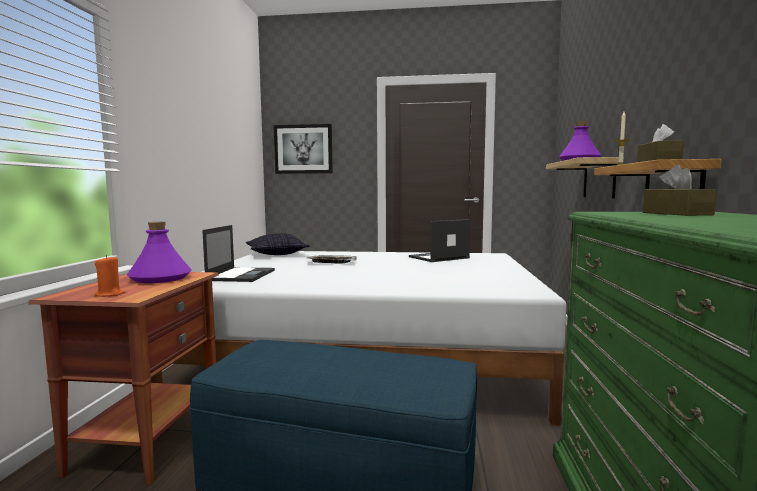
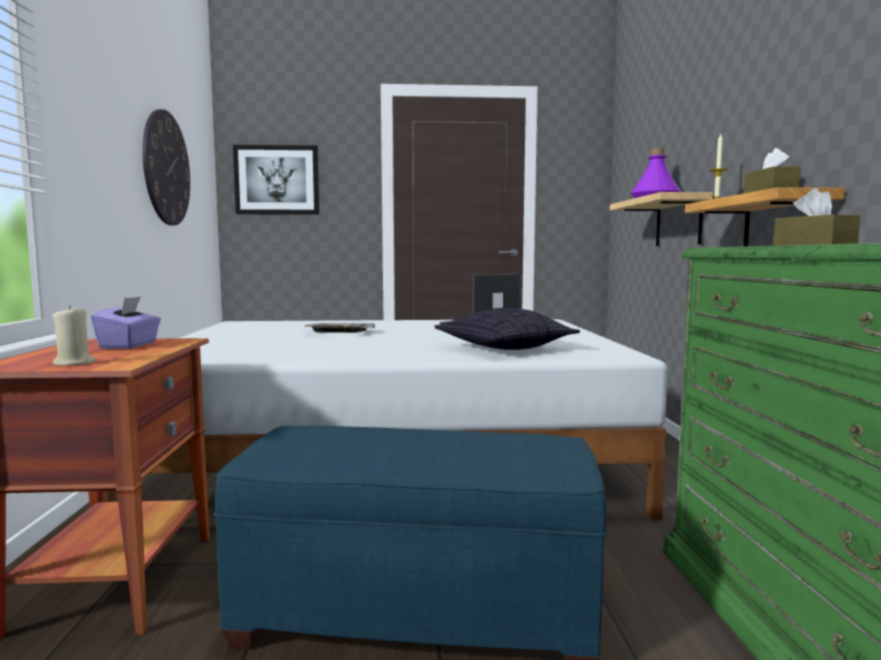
camera: 10 degrees left, 0 degrees up
orange candle [95,255,125,297] -> beige candle [52,305,96,366]
purple bottle [127,222,192,283] -> purple tissue box [91,296,161,349]
laptop [202,225,275,282] -> none
pillow [245,233,310,255] -> pillow moved to [434,308,580,350]
none -> wall clock [142,109,190,226]

